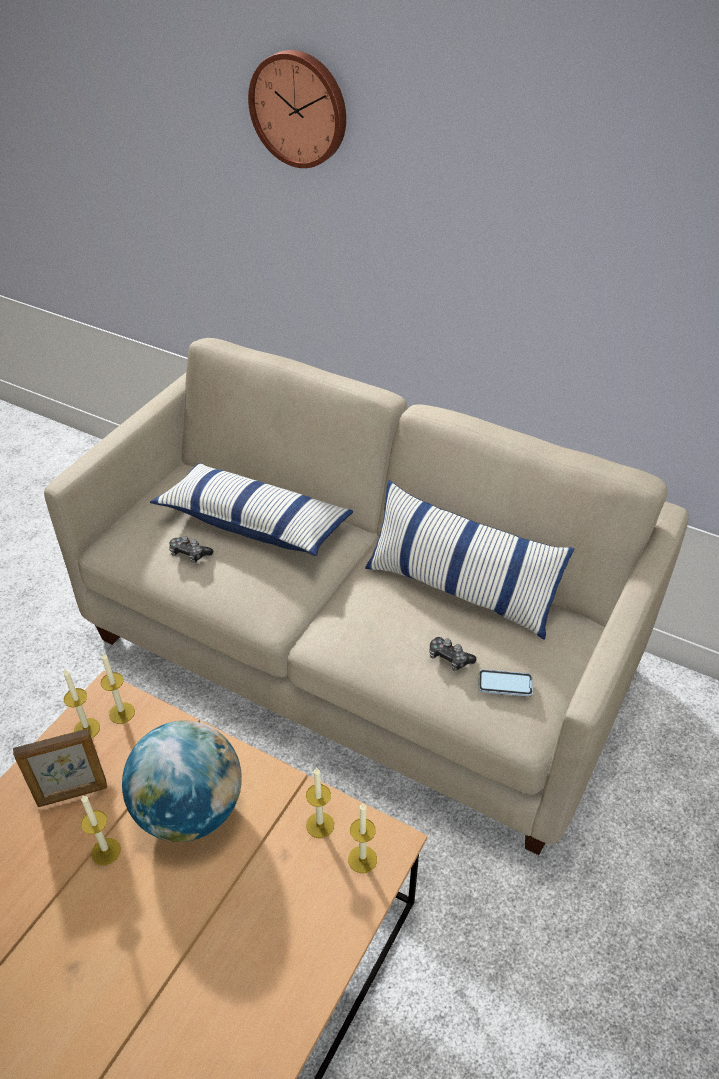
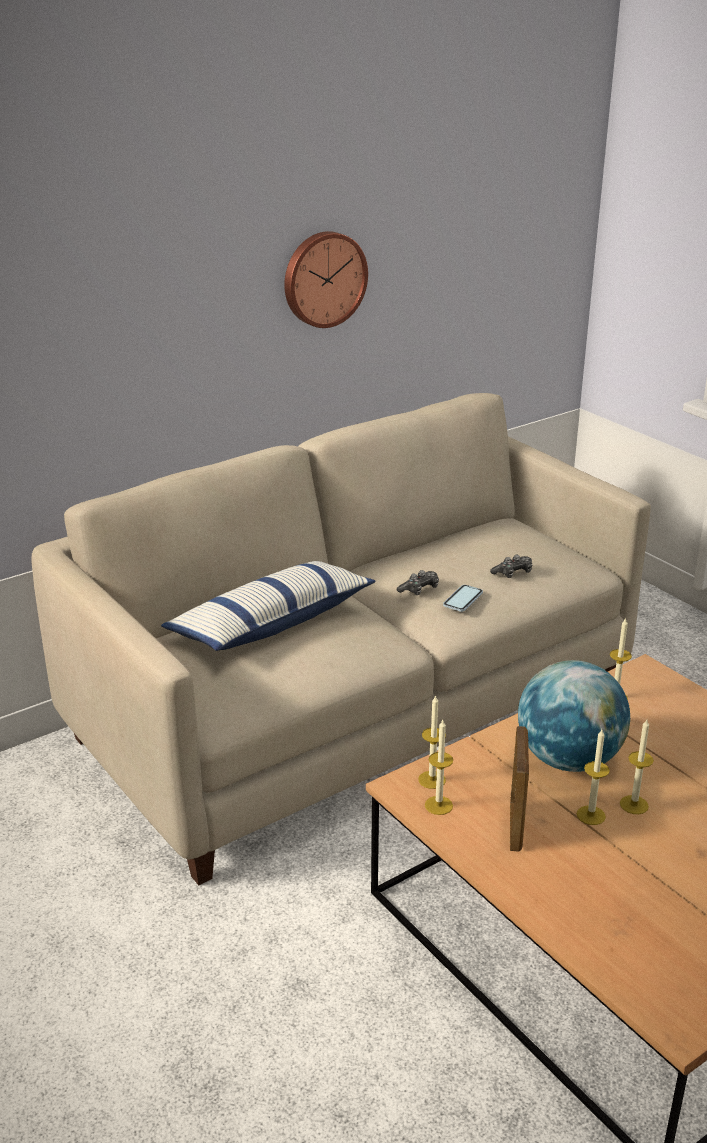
camera: 65 degrees left, 15 degrees down
game controller [169,536,213,563] -> game controller moved to [397,570,439,595]
wall clock [248,50,346,168] -> wall clock moved to [284,231,368,328]
candle [348,804,377,873] -> candle moved to [620,719,654,814]
pillow [365,480,574,640] -> none
phone [478,670,533,697] -> phone moved to [443,585,483,612]

